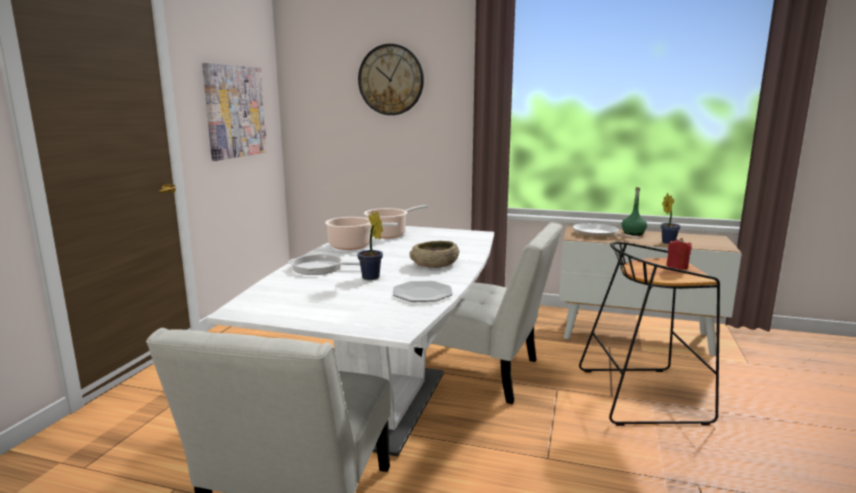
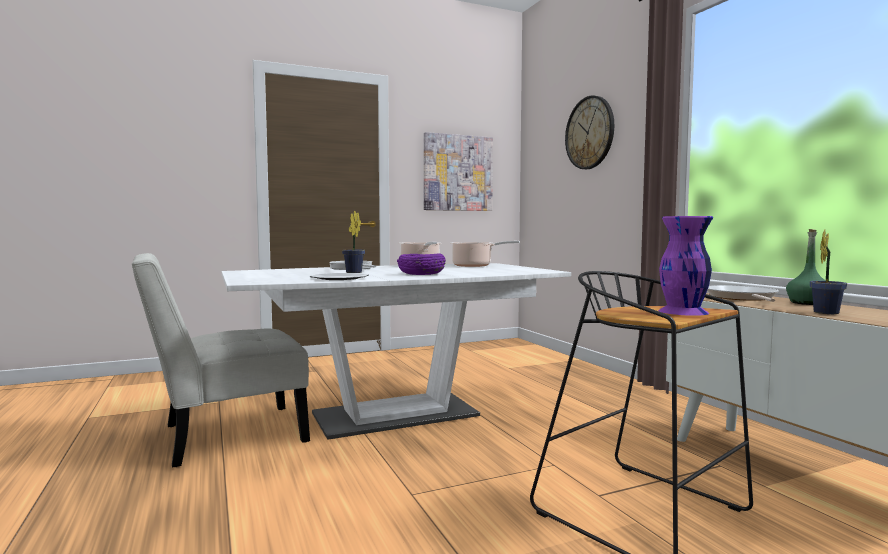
camera: 50 degrees right, 10 degrees down
beige bowl [409,241,459,268] -> purple bowl [397,254,446,275]
white chair [414,222,563,404] -> none
red candle [666,238,692,270] -> purple vase [658,216,713,316]

